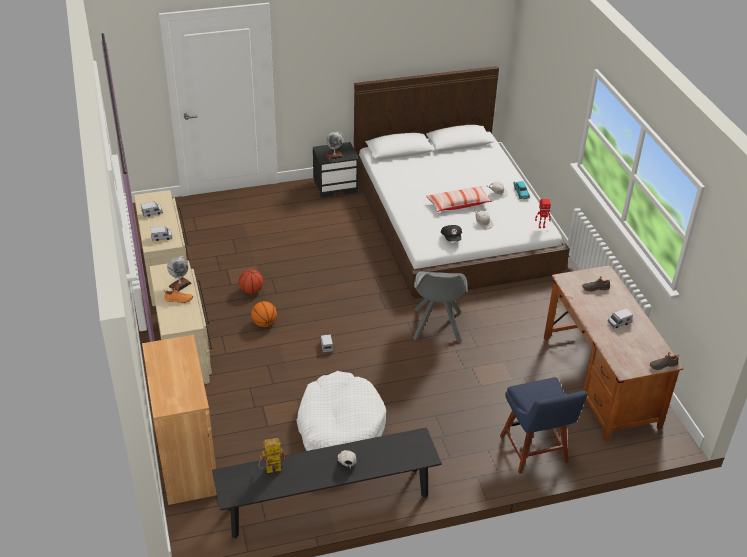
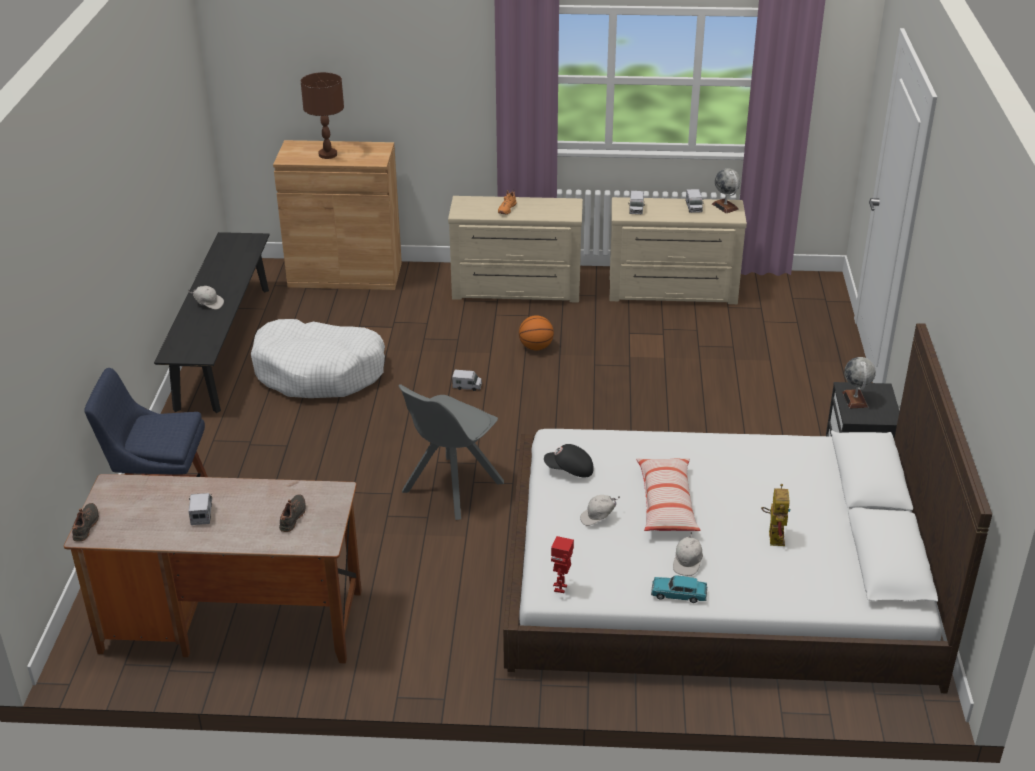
camera: 110 degrees right, 5 degrees down
globe [167,256,191,292] -> globe moved to [712,169,741,213]
basketball [239,269,263,294] -> none
toy robot [259,438,286,473] -> toy robot moved to [761,484,791,546]
grey chair [413,271,468,343] -> grey chair turned 75 degrees counterclockwise [399,384,504,520]
none -> brown table lamp [301,72,344,159]

